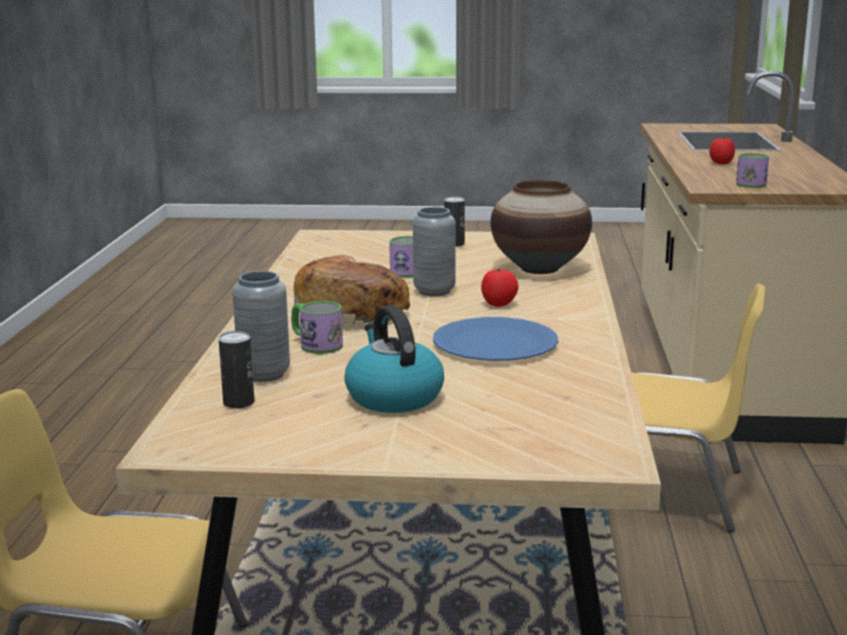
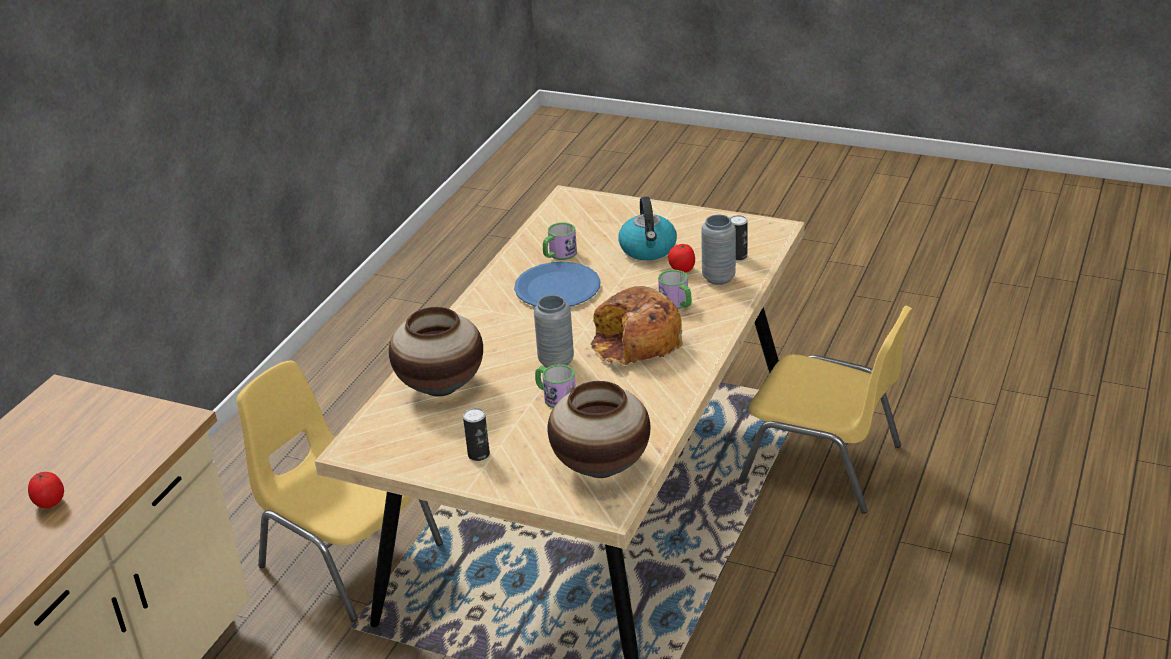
camera: 160 degrees left, 15 degrees up
tomato [481,269,519,307] -> tomato moved to [668,243,695,273]
mug [736,153,769,188] -> mug moved to [543,222,577,260]
none -> vase [548,381,650,478]

